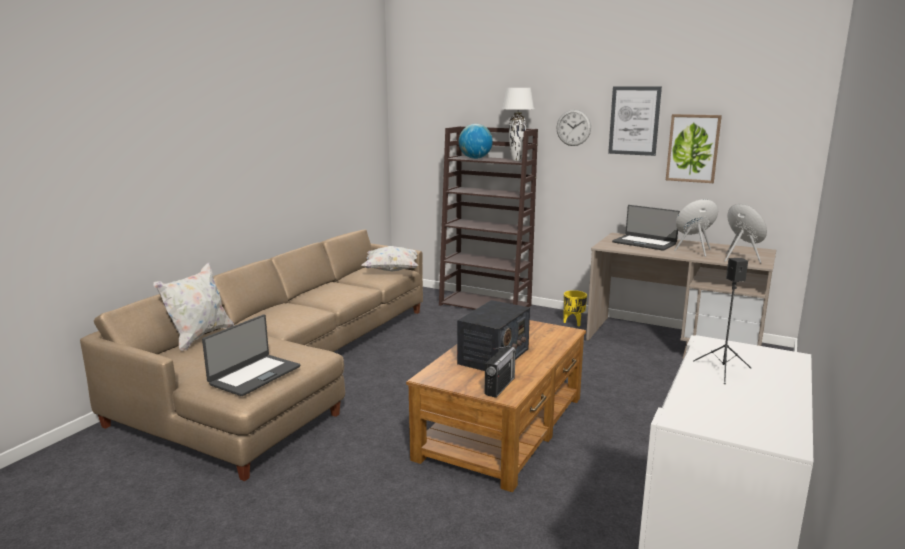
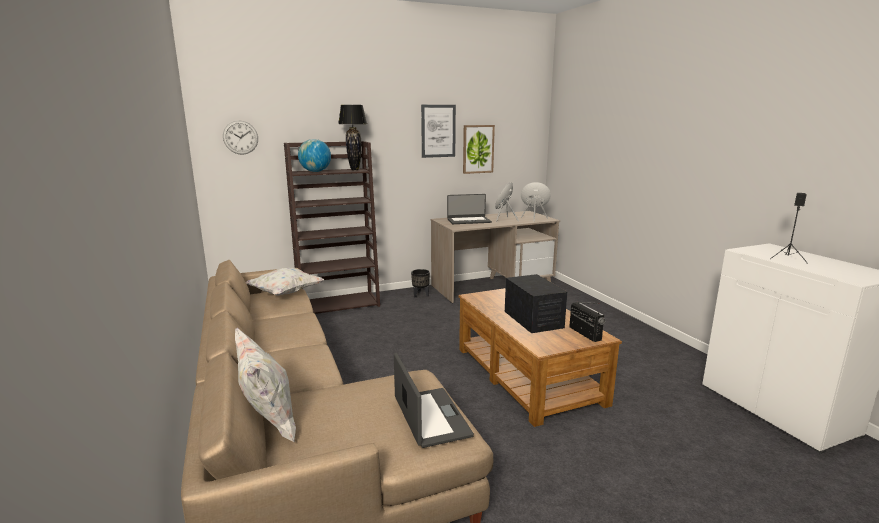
camera: 50 degrees left, 0 degrees up
white table lamp [502,88,534,161] -> black table lamp [338,105,367,170]
wall clock [556,109,591,146] -> wall clock moved to [223,121,258,155]
yellow planter [564,290,587,327] -> black planter [411,269,430,297]

